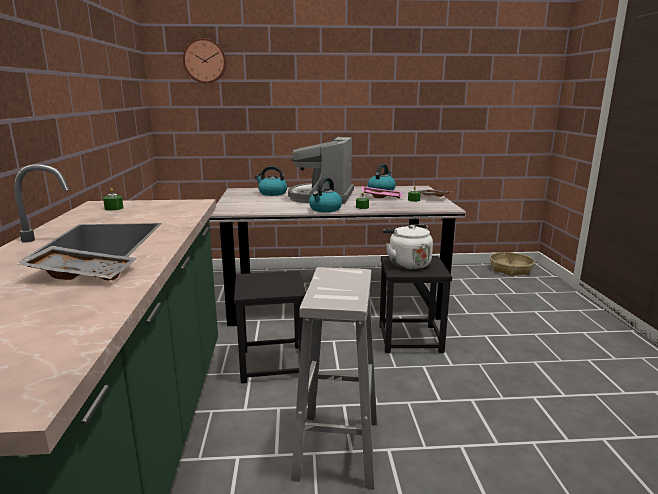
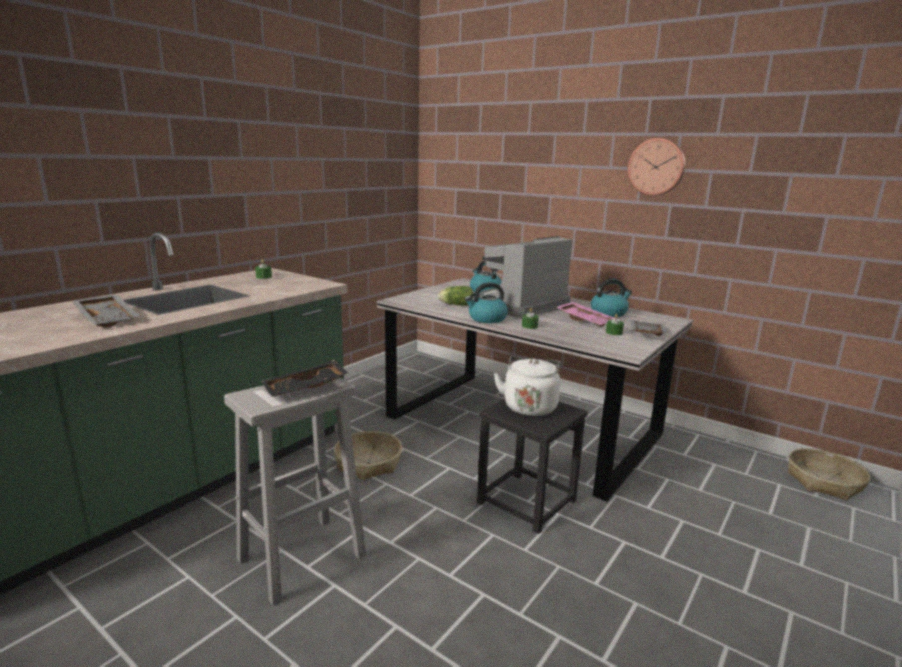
camera: 40 degrees right, 0 degrees up
wall clock [183,38,227,83] -> wall clock moved to [628,138,685,195]
black stool [234,271,306,383] -> basket [334,431,402,480]
none -> black tray [261,360,349,397]
none -> lettuce [438,286,473,306]

